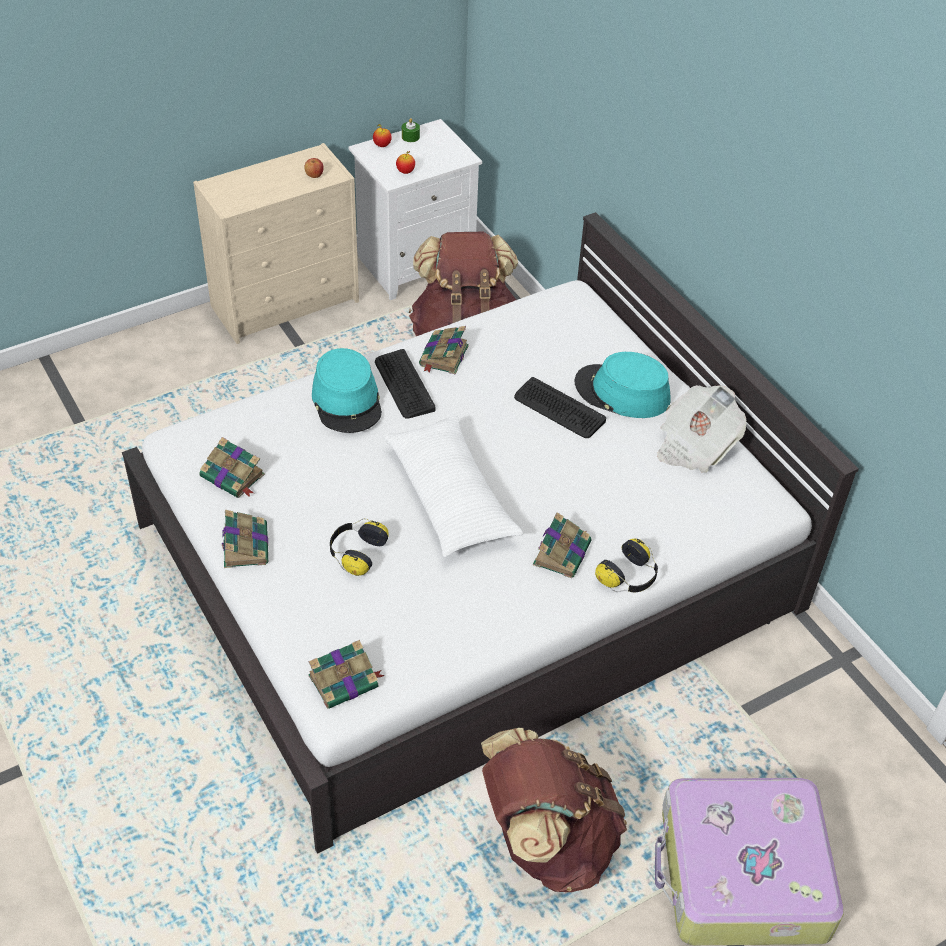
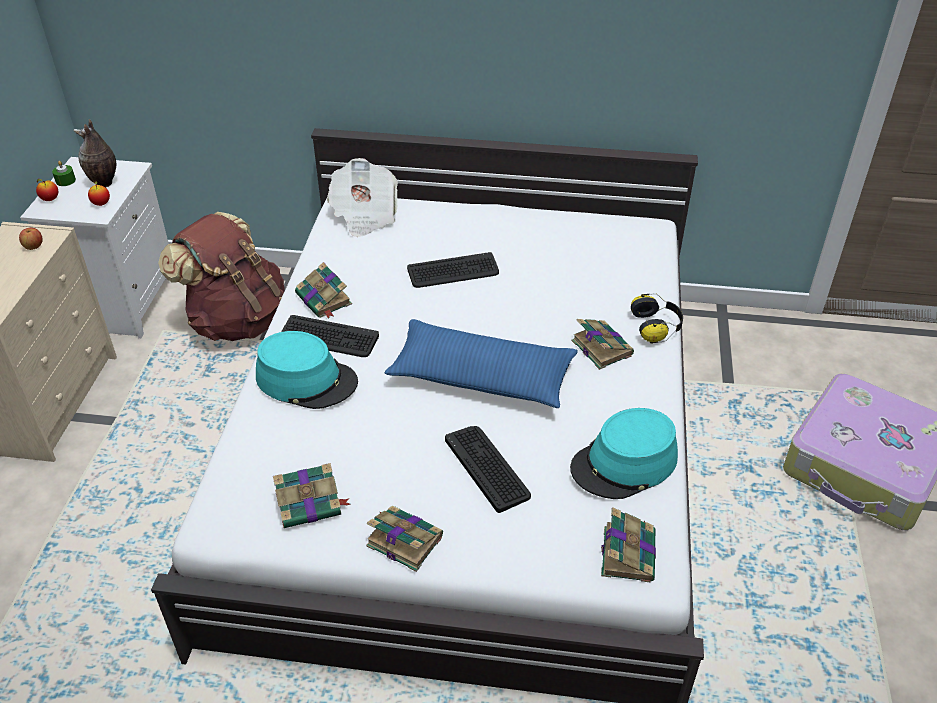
camera: 50 degrees left, 5 degrees down
headphones [330,518,389,576] -> keyboard [445,426,531,513]
white pillow [383,415,523,557] -> blue pillow [385,319,578,408]
brown backpack [481,728,627,892] -> none
turquoise hat [574,352,671,418] -> turquoise hat moved to [570,408,678,499]
newspaper [657,385,746,473] -> newspaper moved to [327,158,398,237]
none -> vase [74,119,116,187]

